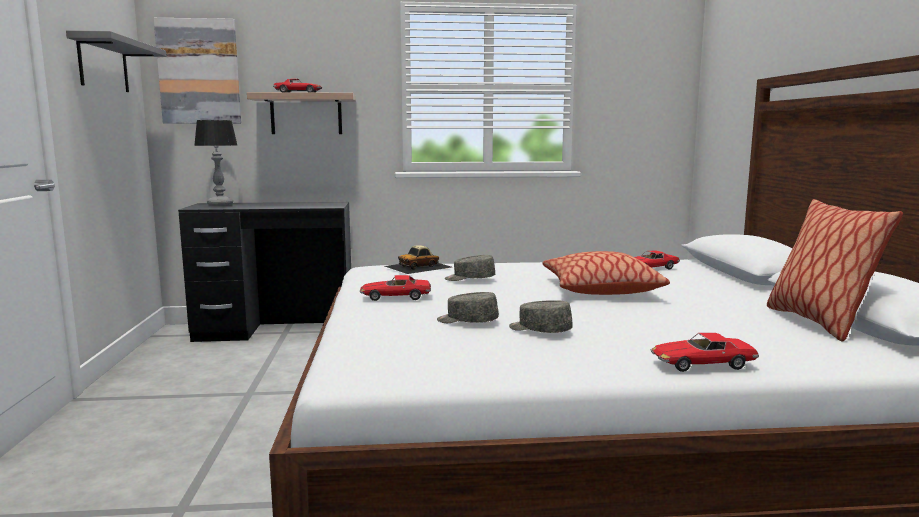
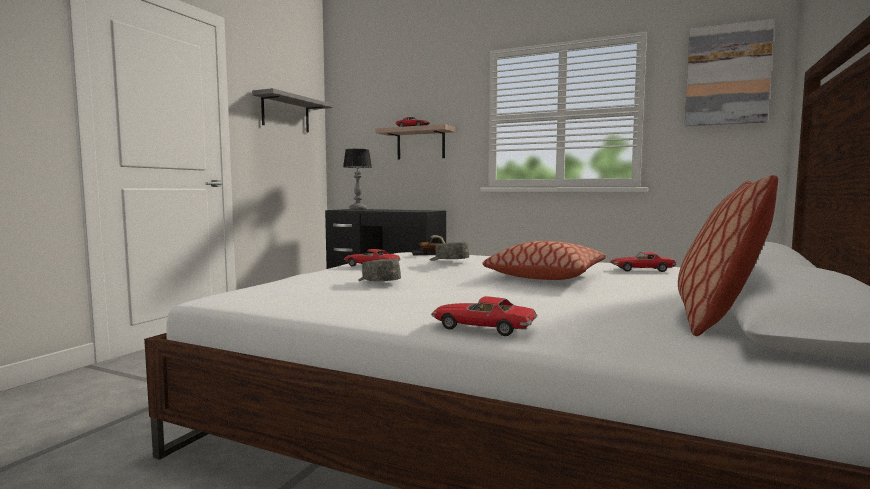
camera: 30 degrees right, 5 degrees down
picture [154,18,241,124] -> picture moved to [685,19,775,126]
grey cap [509,300,572,333] -> none

